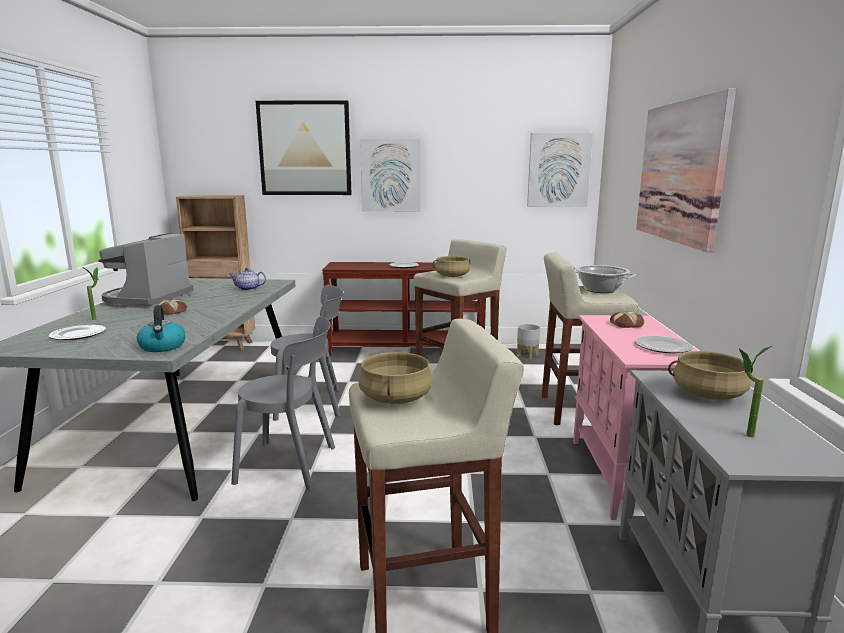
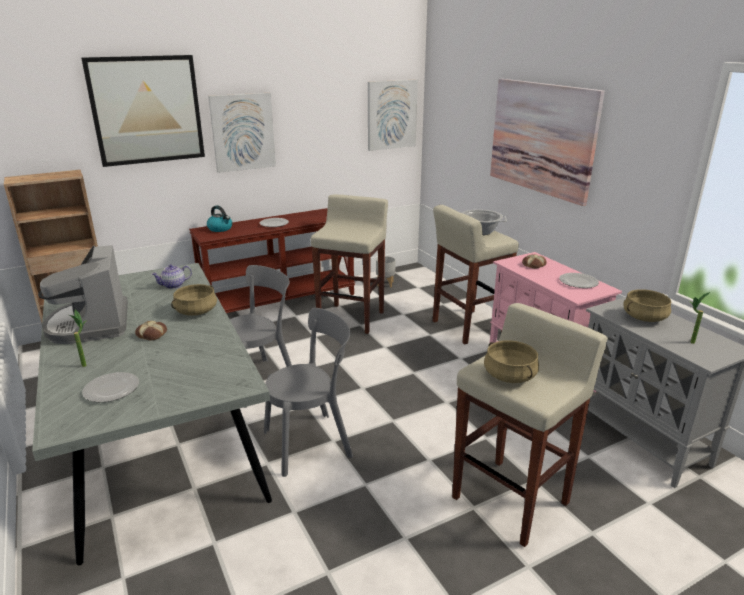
camera: 30 degrees left, 10 degrees up
kettle [137,305,186,352] -> kettle moved to [207,205,232,232]
beige cooking pot [433,256,471,277] -> beige cooking pot moved to [171,284,217,316]

